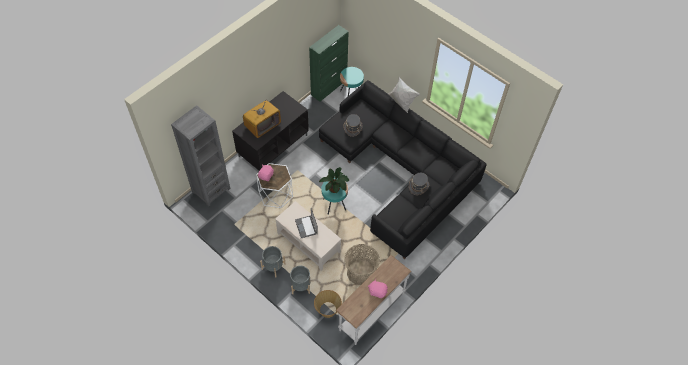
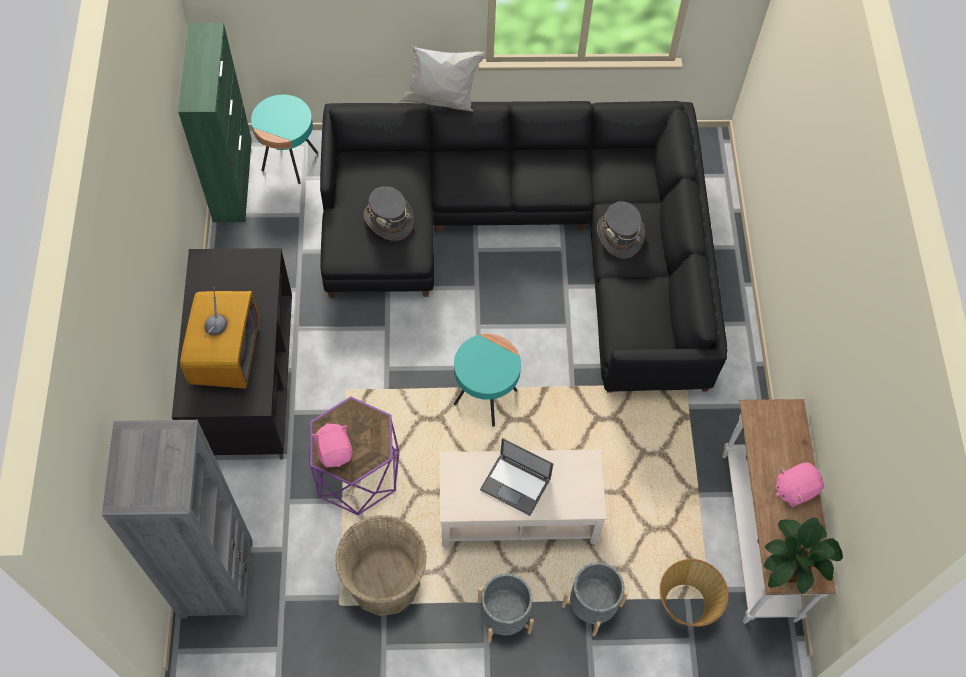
camera: 45 degrees left, 5 degrees up
white side table [256,163,293,208] -> purple side table [309,396,399,515]
potted plant [319,167,349,193] -> potted plant moved to [764,517,843,594]
basket [344,244,380,285] -> basket moved to [335,515,427,616]

